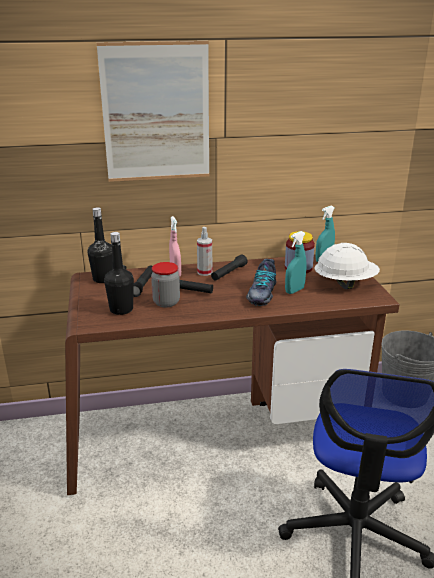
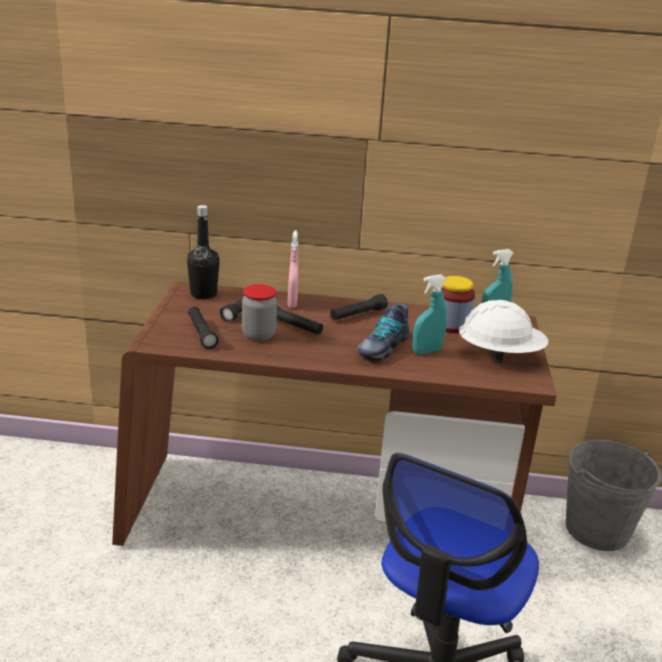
camera: 15 degrees right, 0 degrees up
picture [96,41,209,182] -> none
black bottle [104,232,134,315] -> black flashlight [188,307,218,349]
spray bottle [197,227,212,276] -> none

